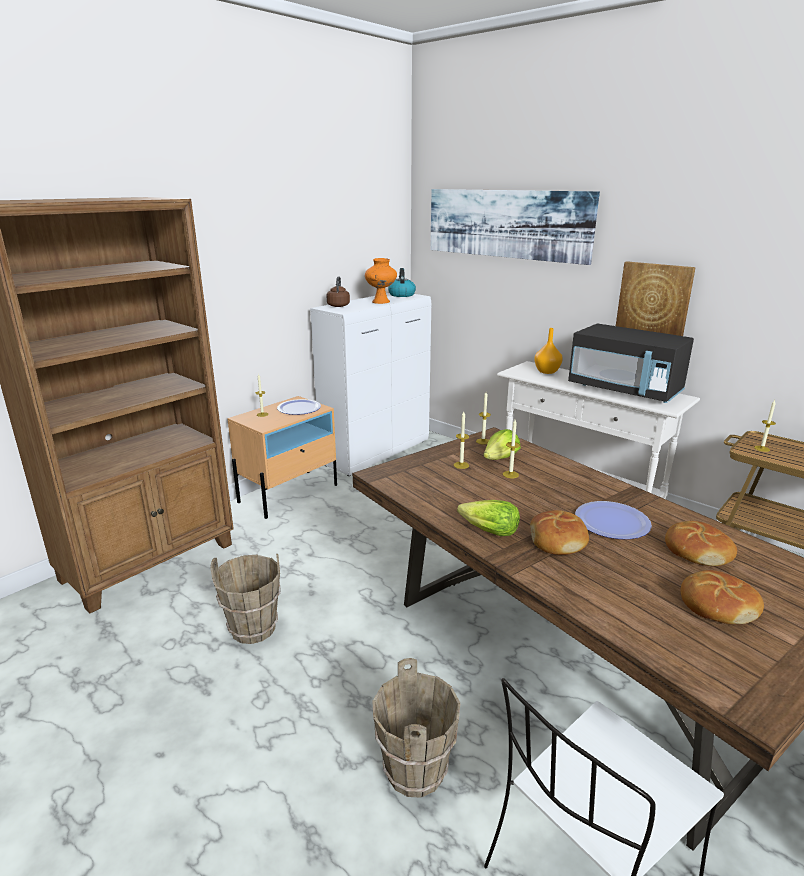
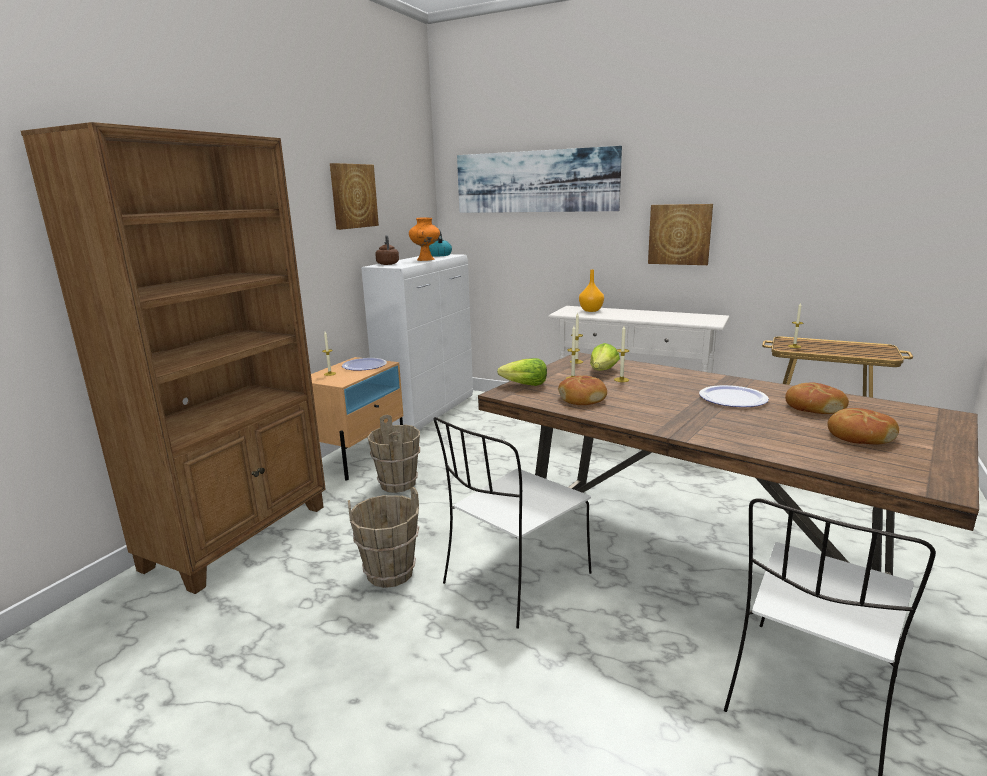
camera: 15 degrees left, 5 degrees down
brown bucket [373,658,460,798] -> brown bucket moved to [367,415,420,493]
lettuce [457,500,520,536] -> lettuce moved to [497,358,547,386]
bread [530,510,589,555] -> bread moved to [558,376,607,405]
black microwave [568,323,694,403] -> none
none -> picture [330,163,379,230]
none -> white chair [434,417,592,629]

